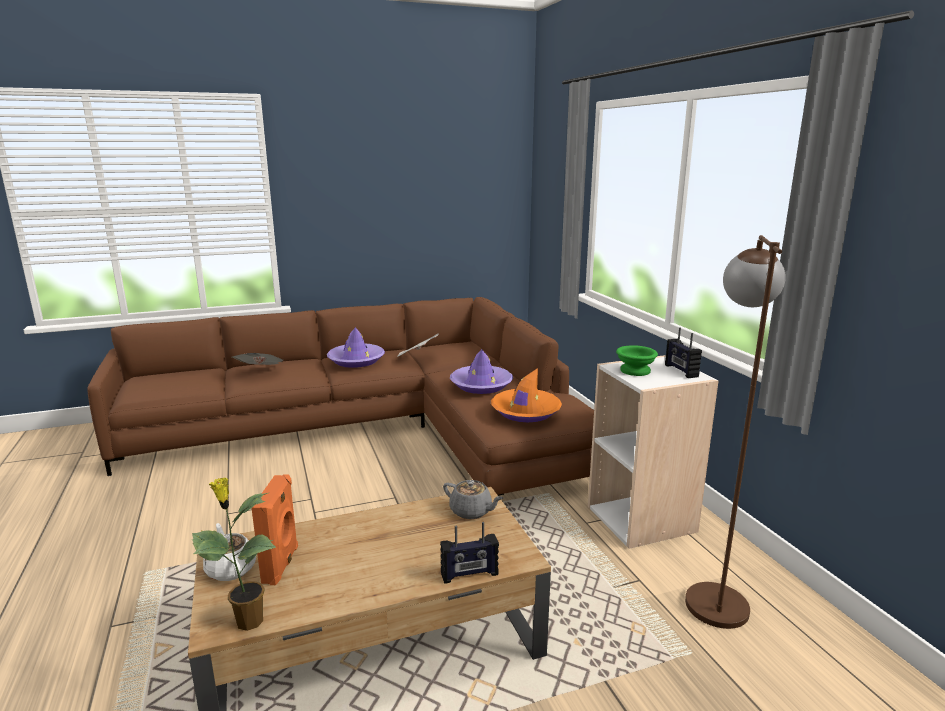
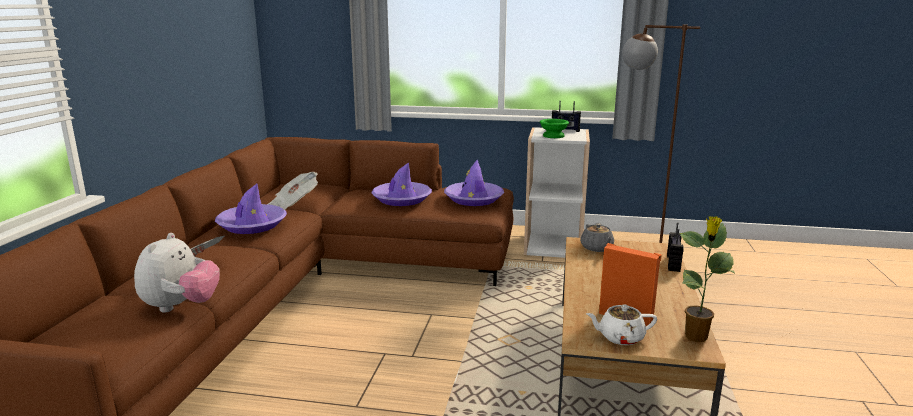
camera: 60 degrees left, 0 degrees up
grey teapot [443,480,503,519] -> grey teapot turned 105 degrees clockwise [580,223,614,252]
orange hat [491,368,562,422] -> purple hat [444,160,504,206]
none -> plush toy [134,233,220,313]

